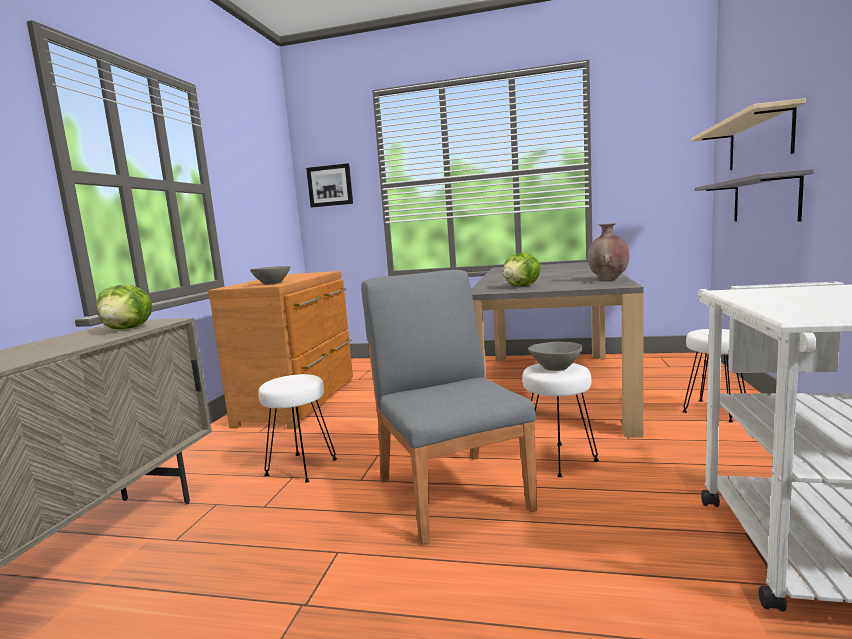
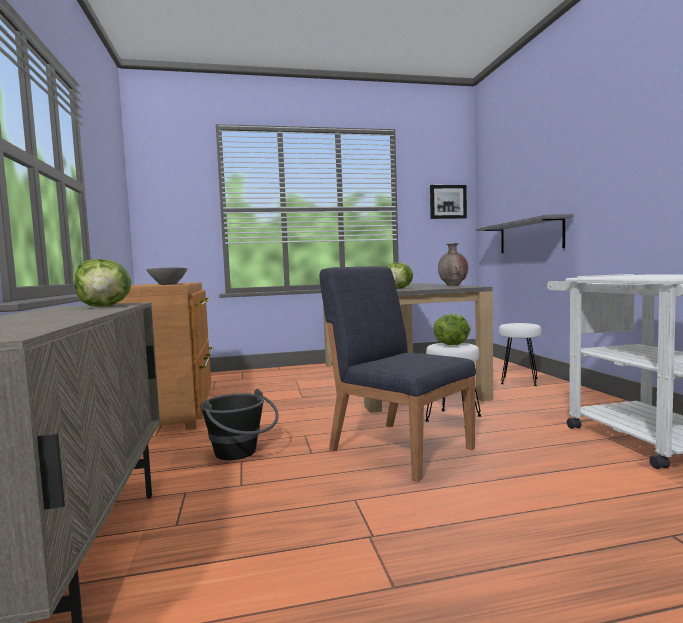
camera: 25 degrees left, 5 degrees down
white stool [258,374,337,483] -> black bucket [200,389,279,460]
picture [306,163,353,207] -> picture moved to [430,185,467,219]
grey chair [361,270,537,545] -> blue chair [319,266,476,482]
grey bowl [528,342,583,371] -> lettuce [433,314,471,345]
beige shelf [691,98,806,170] -> none

